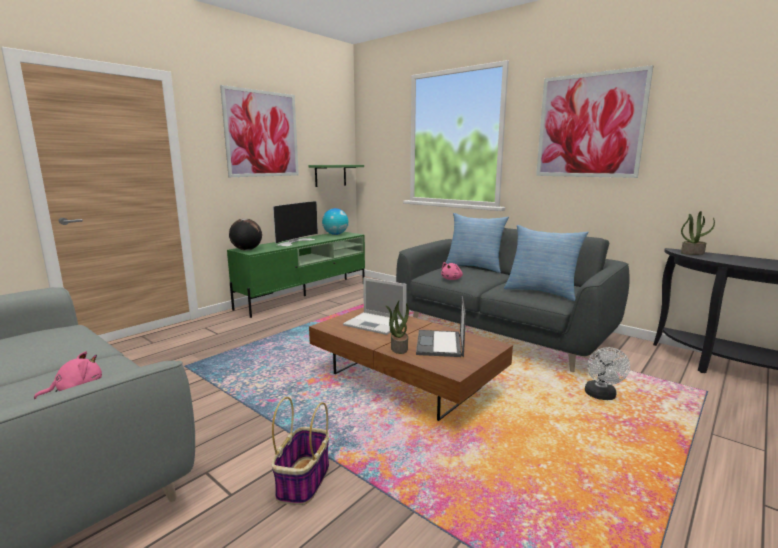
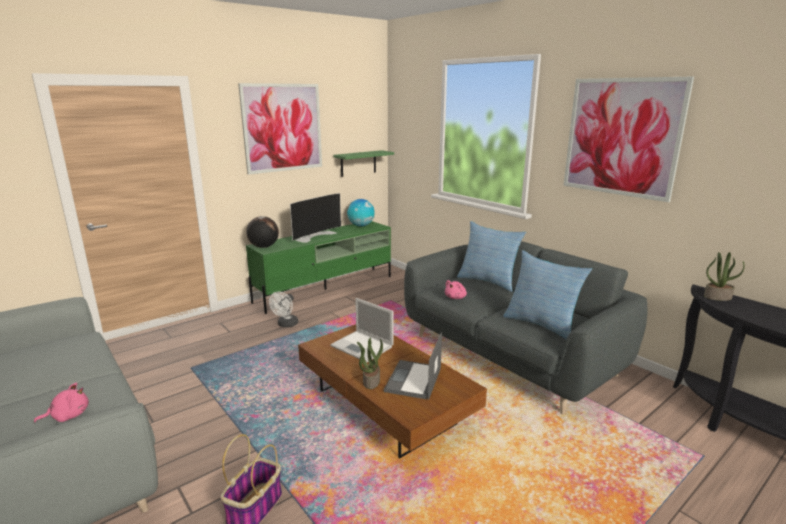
camera: 10 degrees right, 5 degrees up
white fan [585,347,630,400] -> white fan moved to [269,291,298,327]

